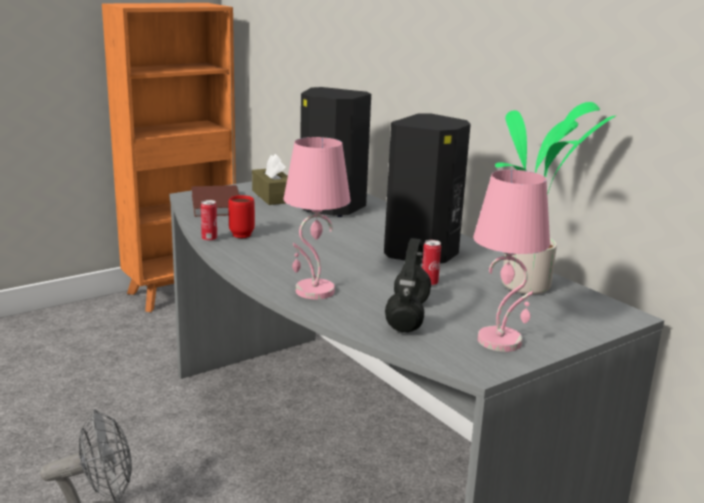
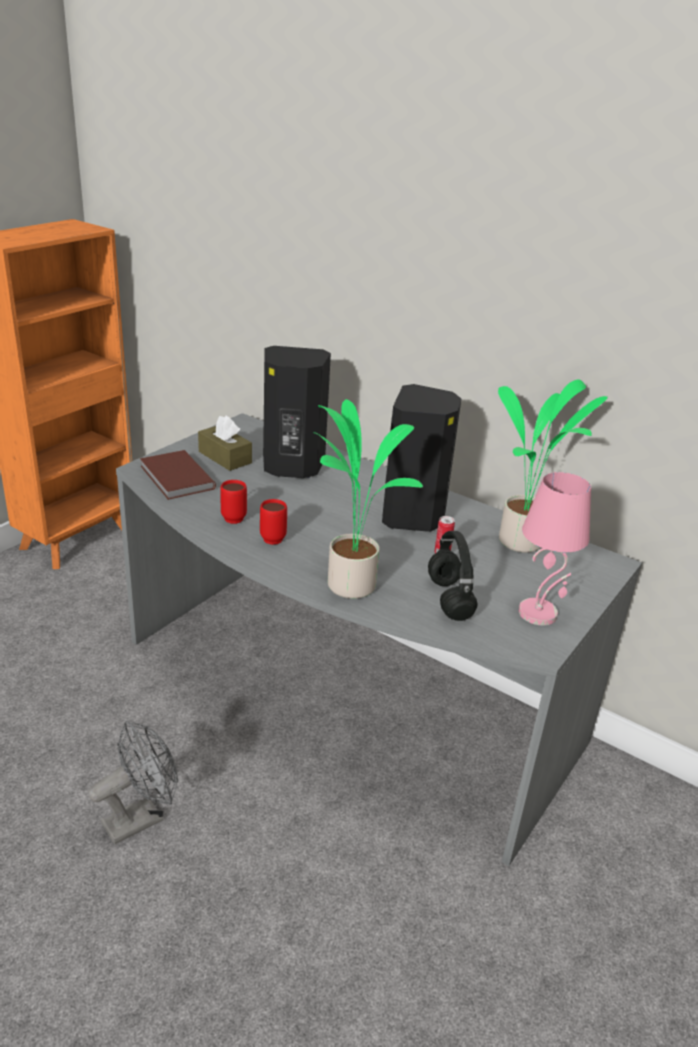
camera: 20 degrees left, 10 degrees up
can [201,200,217,242] -> none
pink table lamp [284,137,351,299] -> potted plant [313,399,423,599]
none -> red mug [260,499,287,545]

